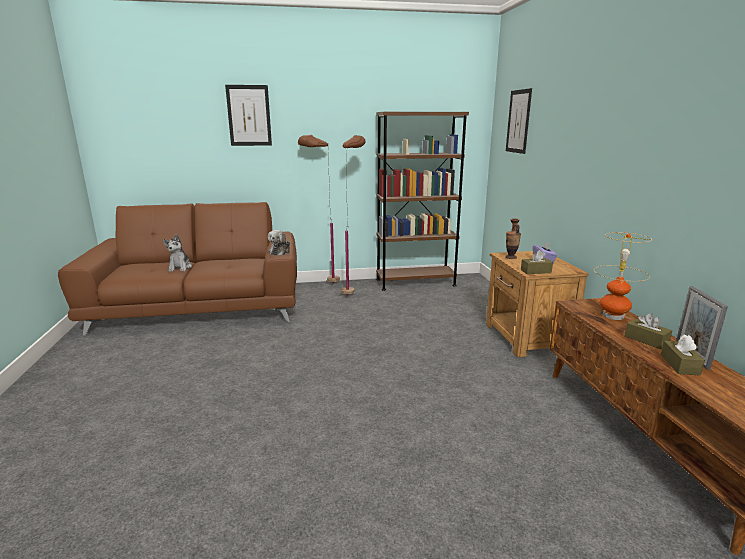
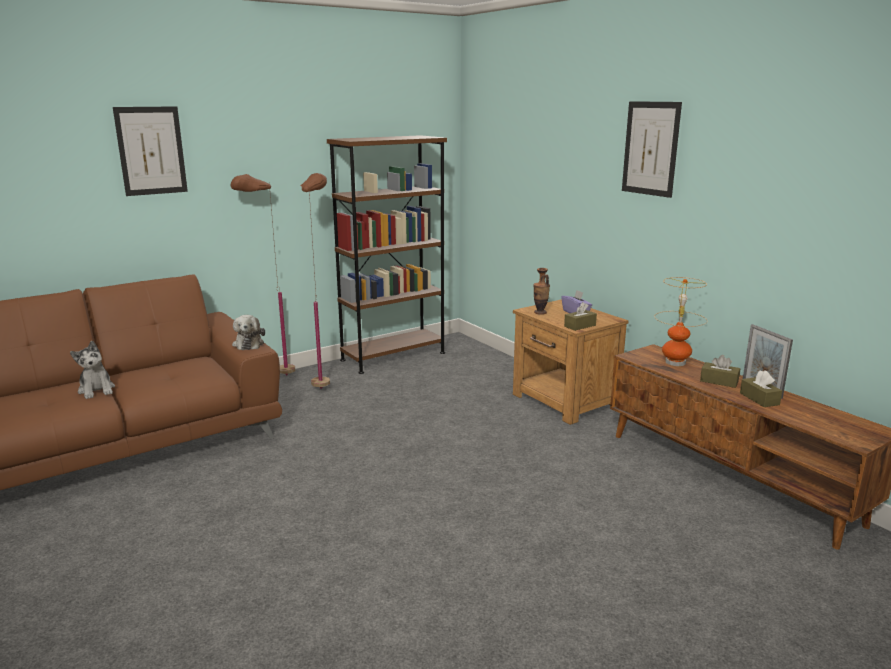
camera: 25 degrees left, 0 degrees up
picture [506,88,532,154] -> picture moved to [622,101,682,198]

